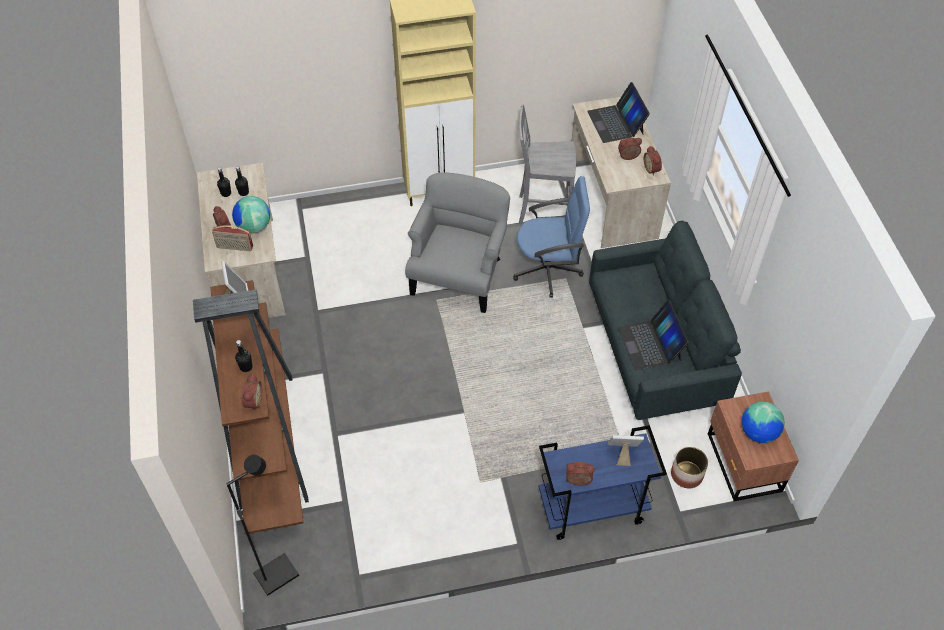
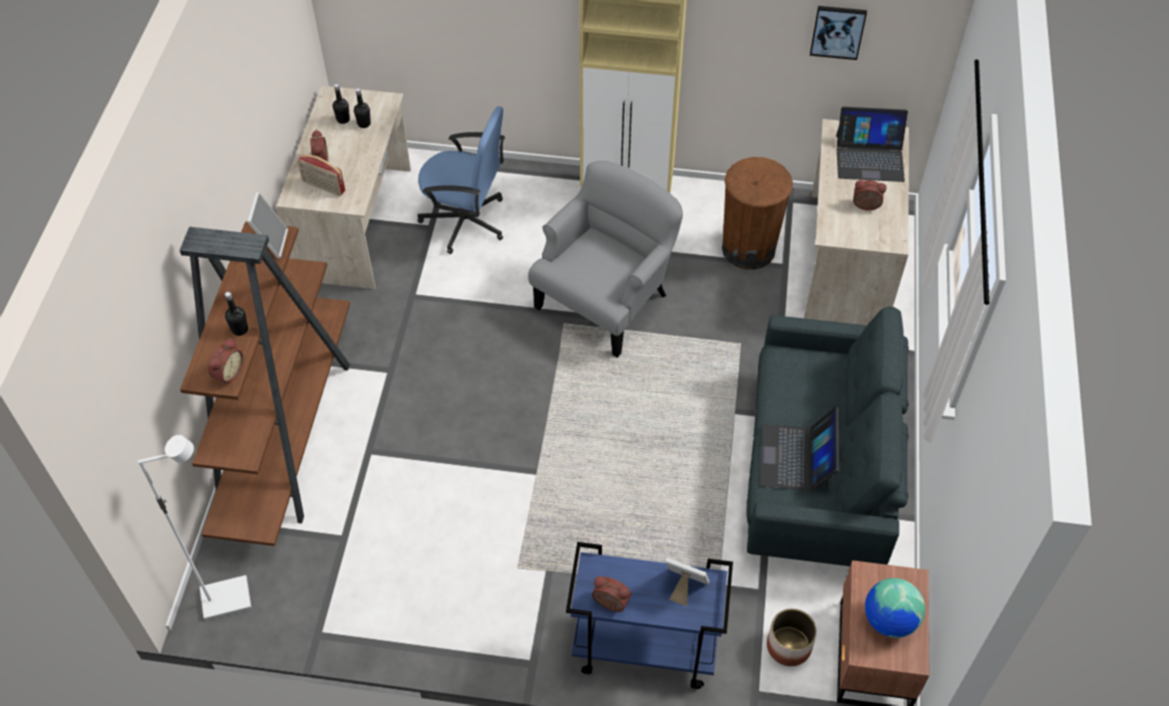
camera: 20 degrees right, 0 degrees up
black floor lamp [227,455,299,596] -> white floor lamp [138,435,252,620]
globe [232,196,270,233] -> none
blue office chair [513,176,590,298] -> blue office chair moved to [417,106,505,254]
grey chair [519,105,576,224] -> brown trash can [722,157,793,270]
laptop [587,82,650,143] -> laptop turned 90 degrees counterclockwise [836,107,908,182]
alarm clock [644,146,662,176] -> none
none -> picture [810,6,867,60]

